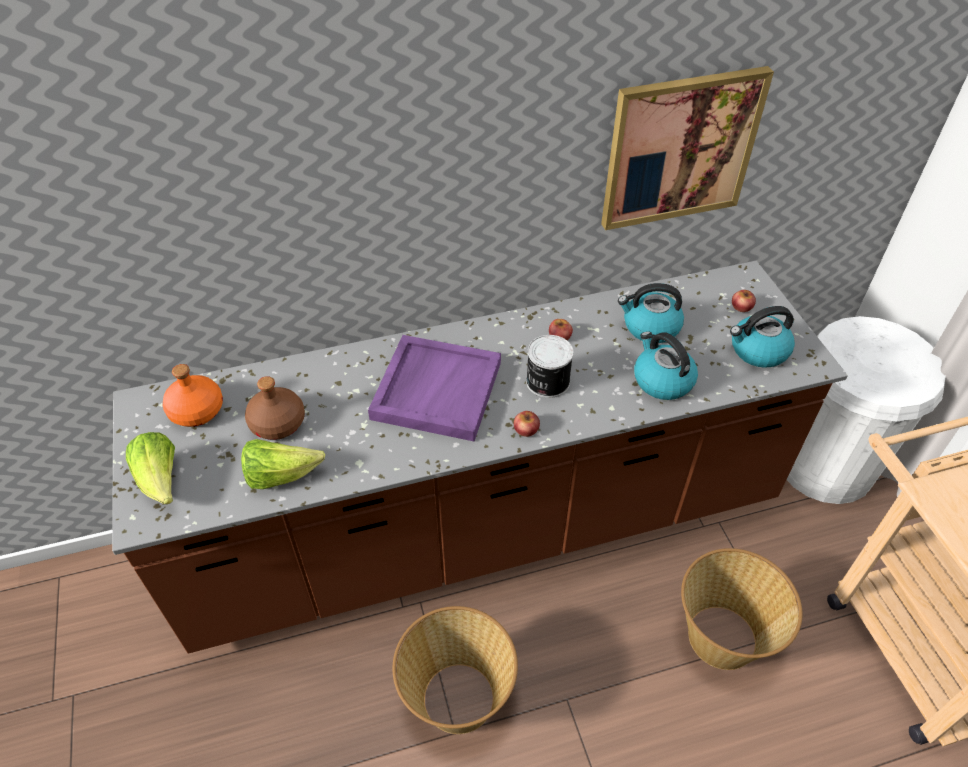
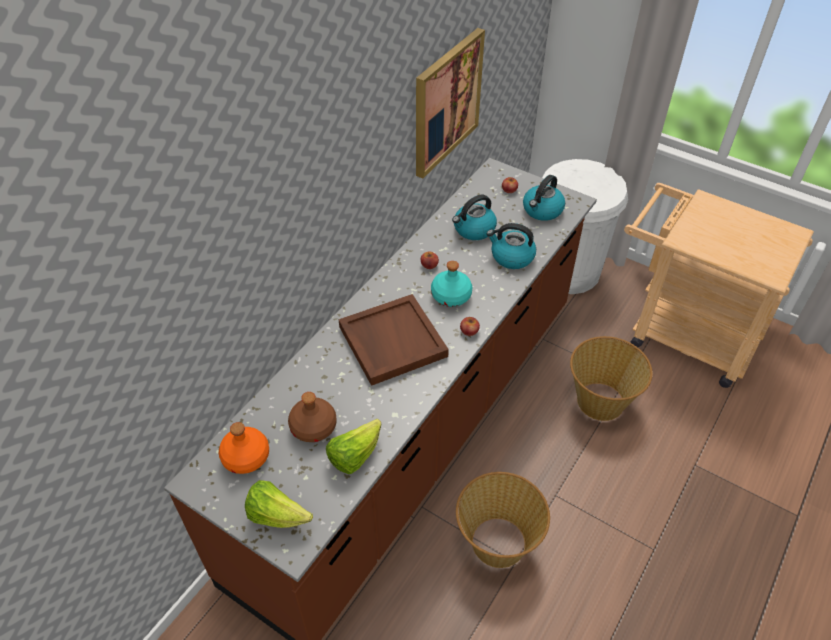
camera: 40 degrees left, 0 degrees up
purple tray [368,335,501,441] -> brown tray [338,294,449,386]
can [526,335,574,398] -> turquoise bottle [431,261,472,307]

